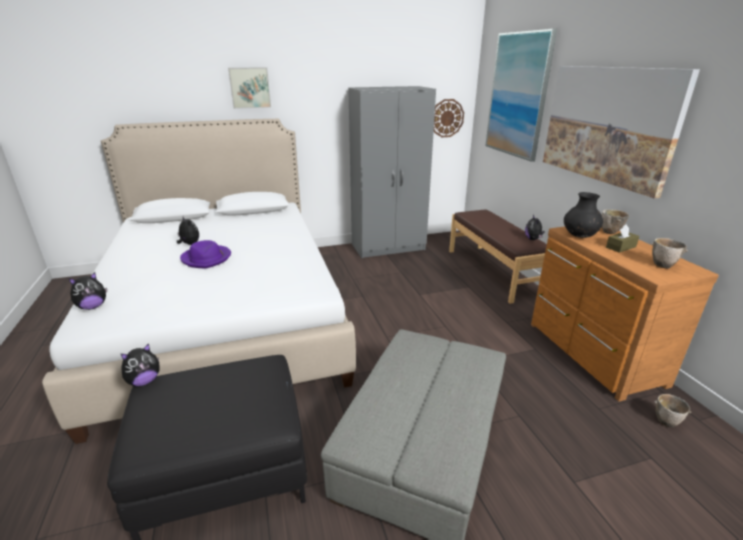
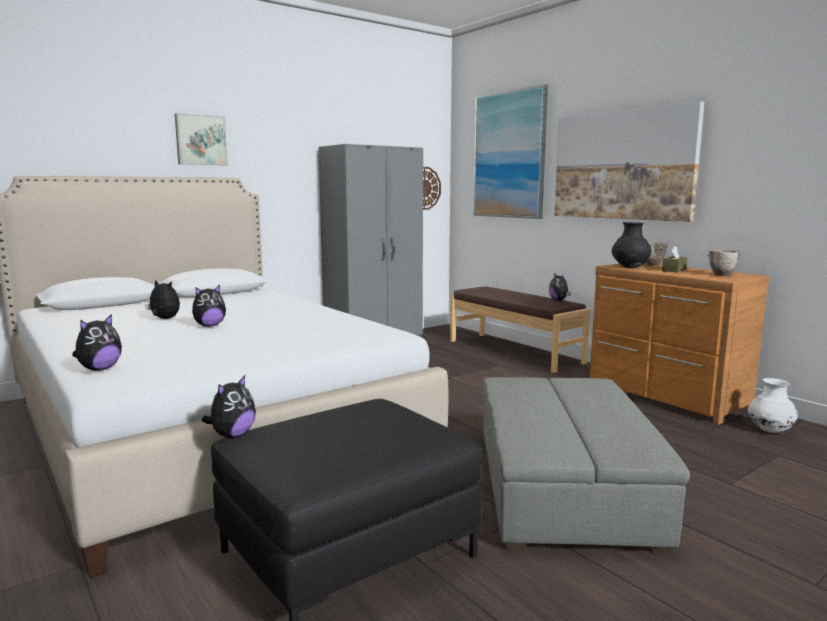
camera: 20 degrees left, 15 degrees down
purple hat [180,240,231,268] -> plush toy [192,285,226,327]
bowl [654,394,692,427] -> white vase [748,378,798,433]

